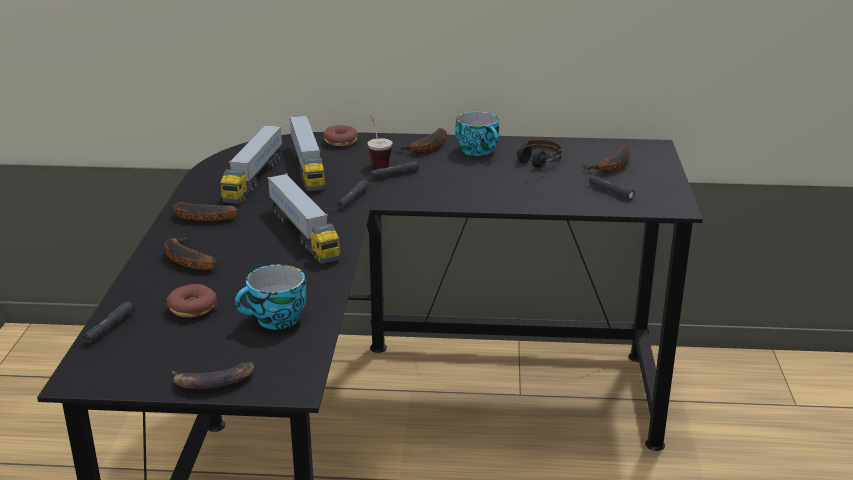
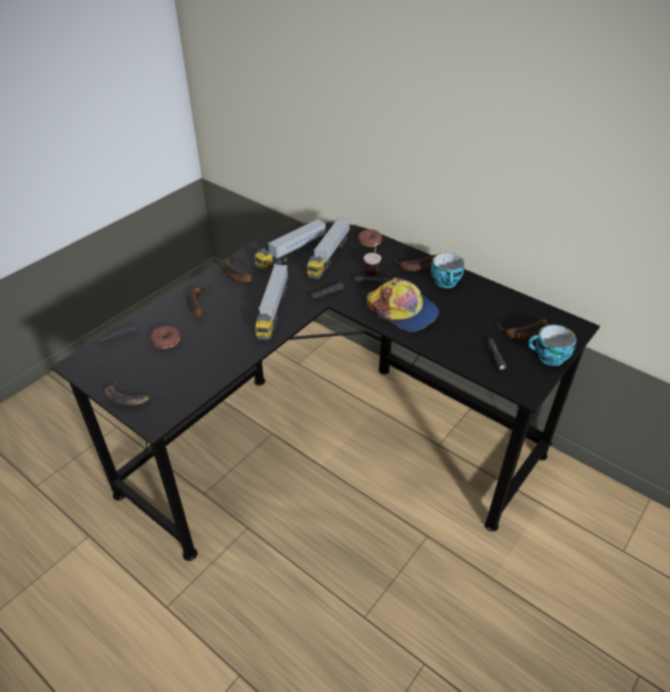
camera: 35 degrees right, 15 degrees up
cup [235,264,307,329] -> cup moved to [528,325,577,366]
headphones [517,139,562,168] -> none
none -> cap [367,278,439,332]

